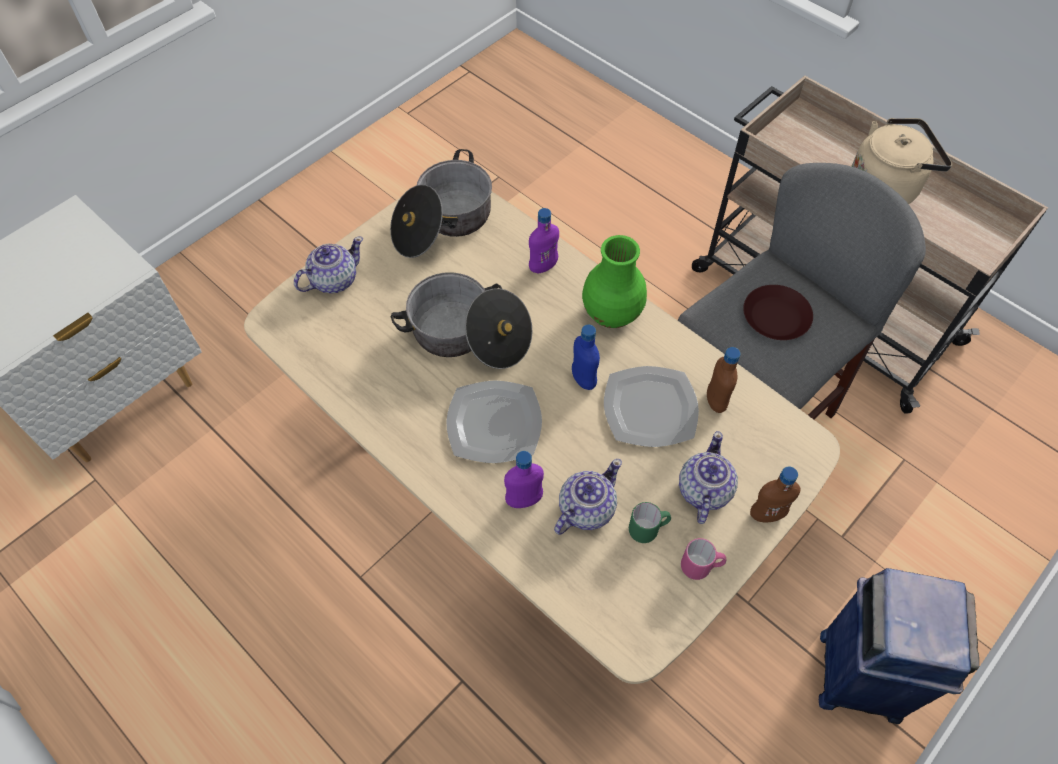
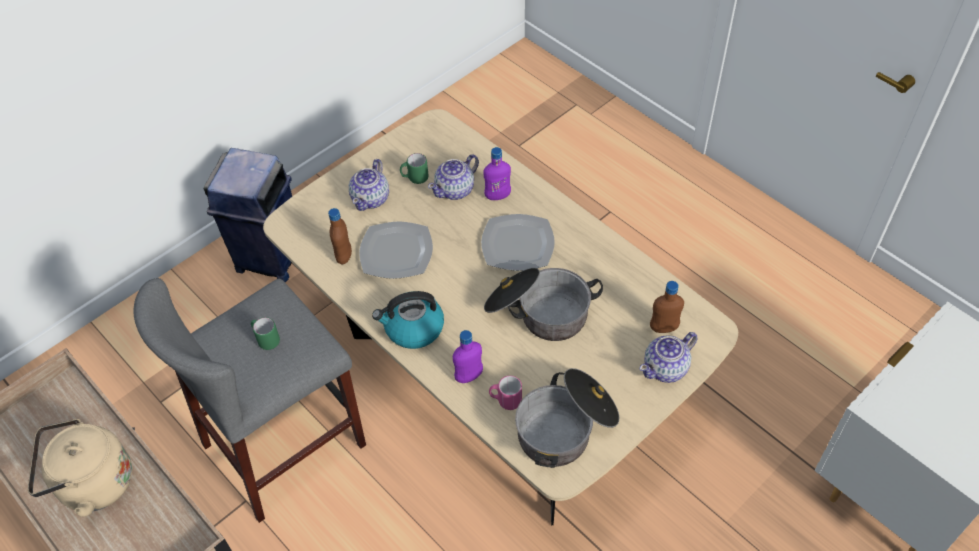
camera: 175 degrees left, 5 degrees down
blue bottle [572,325,600,390] -> none
green vase [582,235,647,328] -> kettle [372,291,444,349]
pink mug [681,538,726,580] -> pink mug moved to [489,376,522,410]
brown plate [743,285,813,340] -> green mug [251,317,280,350]
brown bottle [750,466,801,522] -> brown bottle moved to [650,281,684,333]

